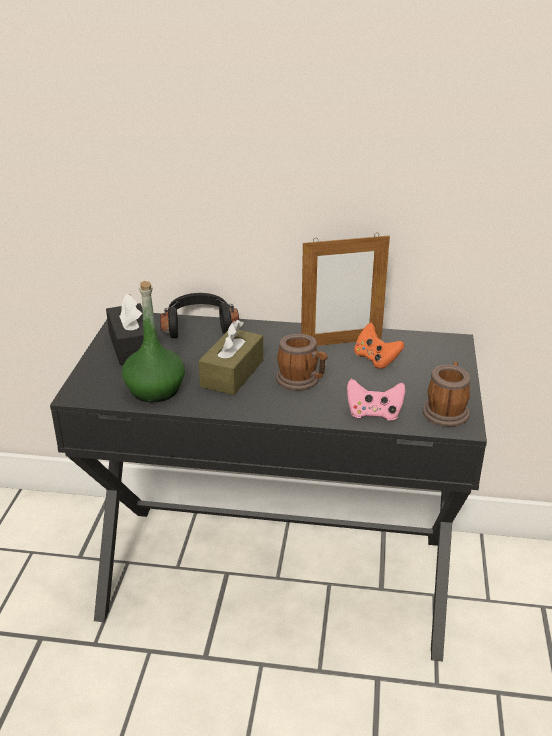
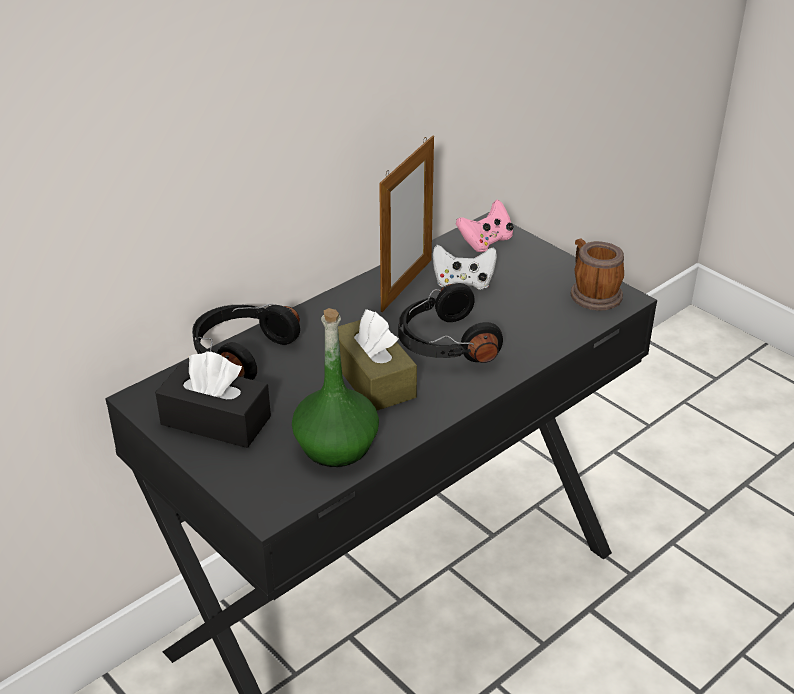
camera: 50 degrees left, 5 degrees up
mug [276,334,327,391] -> black headphones [398,283,503,363]
pink game controller [347,379,405,421] -> pink game controller moved to [456,199,513,252]
orange game controller [354,323,404,369] -> white game controller [433,245,497,290]

